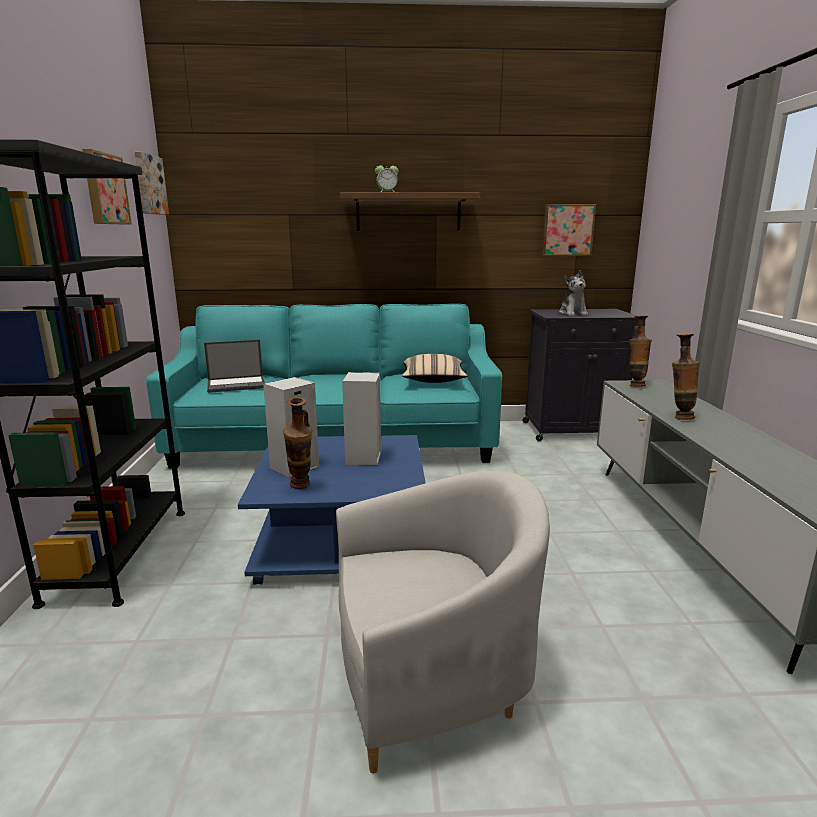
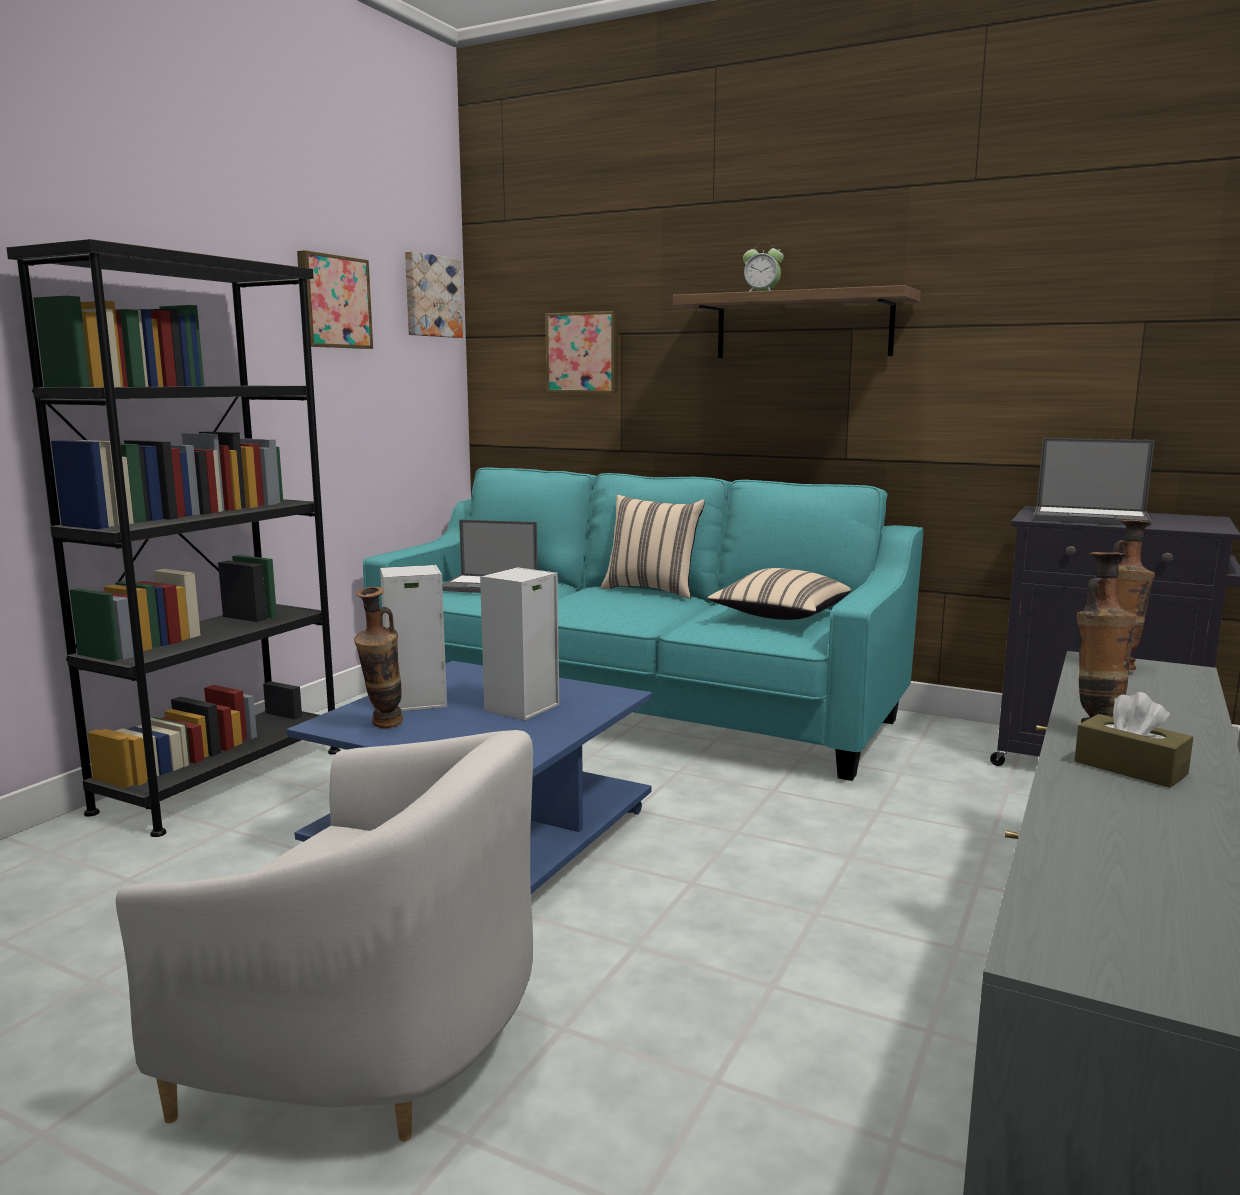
camera: 30 degrees right, 5 degrees down
picture [542,204,596,256] -> picture moved to [545,311,618,393]
plush toy [559,270,588,316] -> laptop [1034,438,1154,527]
none -> beige pillow [601,495,705,599]
none -> brown tissue box [1075,692,1193,788]

